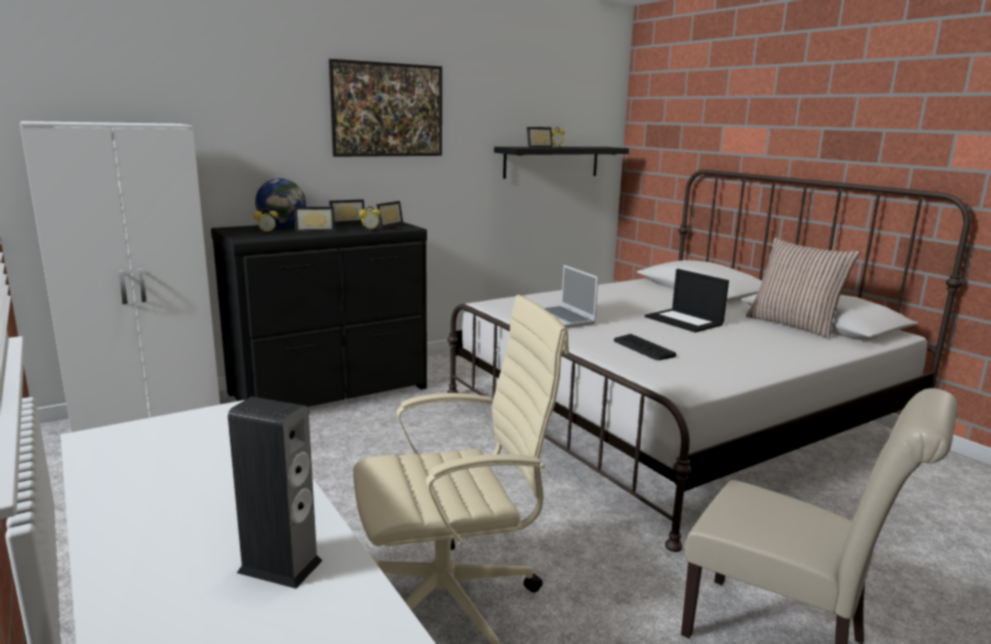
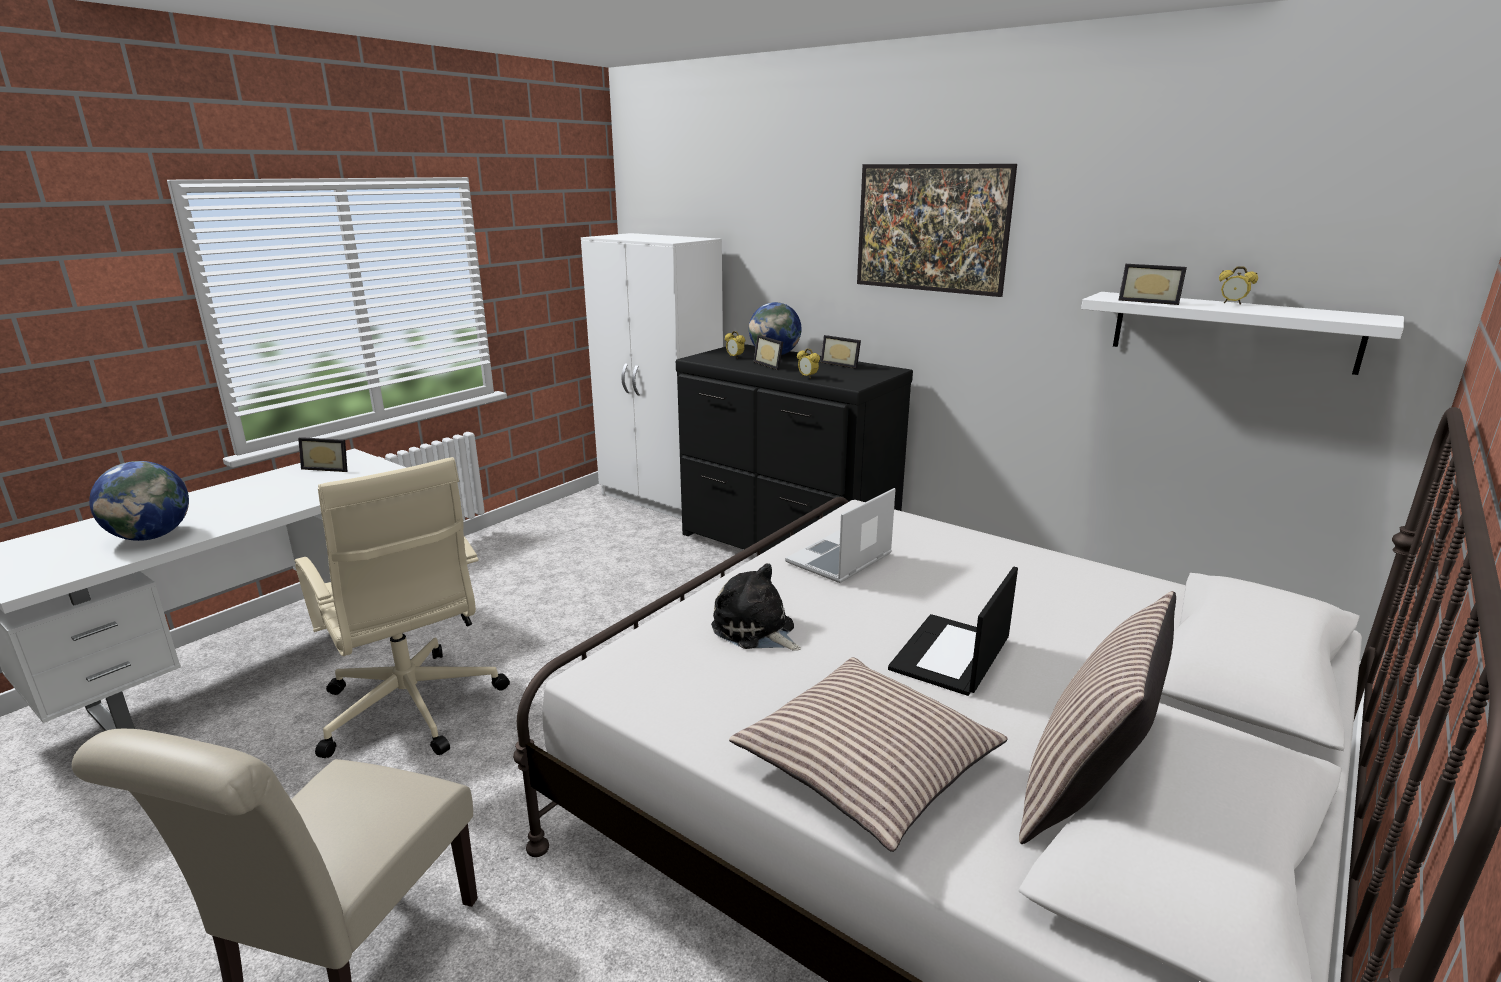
camera: 70 degrees right, 5 degrees up
speaker [228,397,322,589] -> globe [89,461,189,541]
picture frame [376,201,403,228] -> picture frame moved to [298,437,348,472]
black shelf [494,147,629,179] -> white shelf [1081,292,1404,375]
keyboard [614,334,676,360] -> plush toy [711,563,801,651]
none -> pillow [729,657,1008,852]

